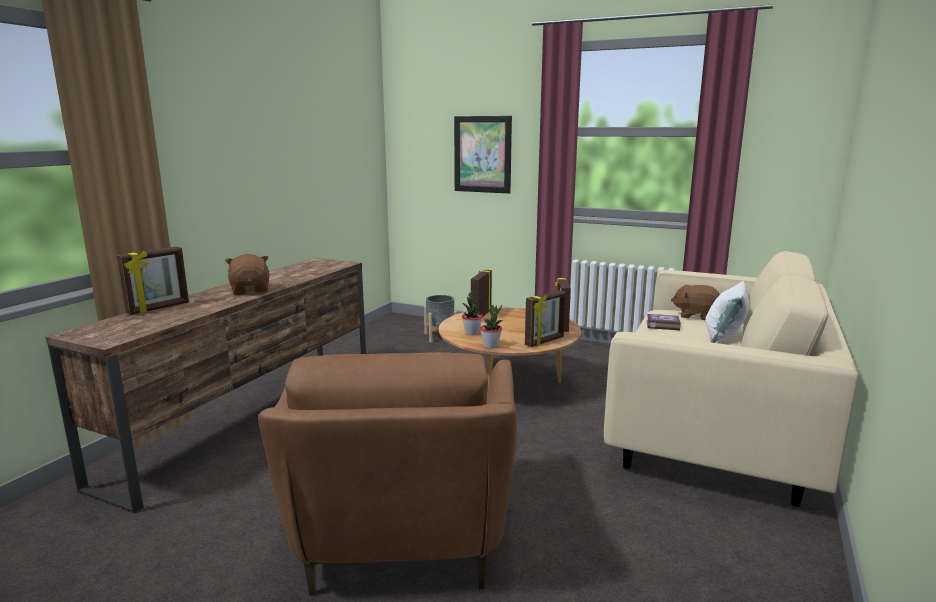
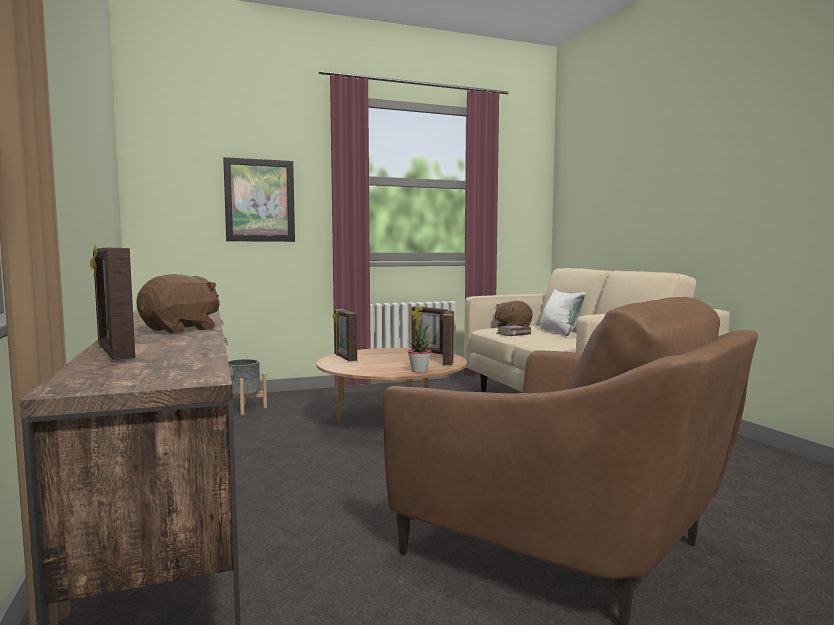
camera: 45 degrees left, 10 degrees down
picture frame [117,246,189,315] -> picture frame turned 150 degrees clockwise [90,244,135,360]
brown plush toy [225,254,269,295] -> brown plush toy turned 105 degrees clockwise [136,274,220,333]
potted plant [462,292,483,335] -> none

